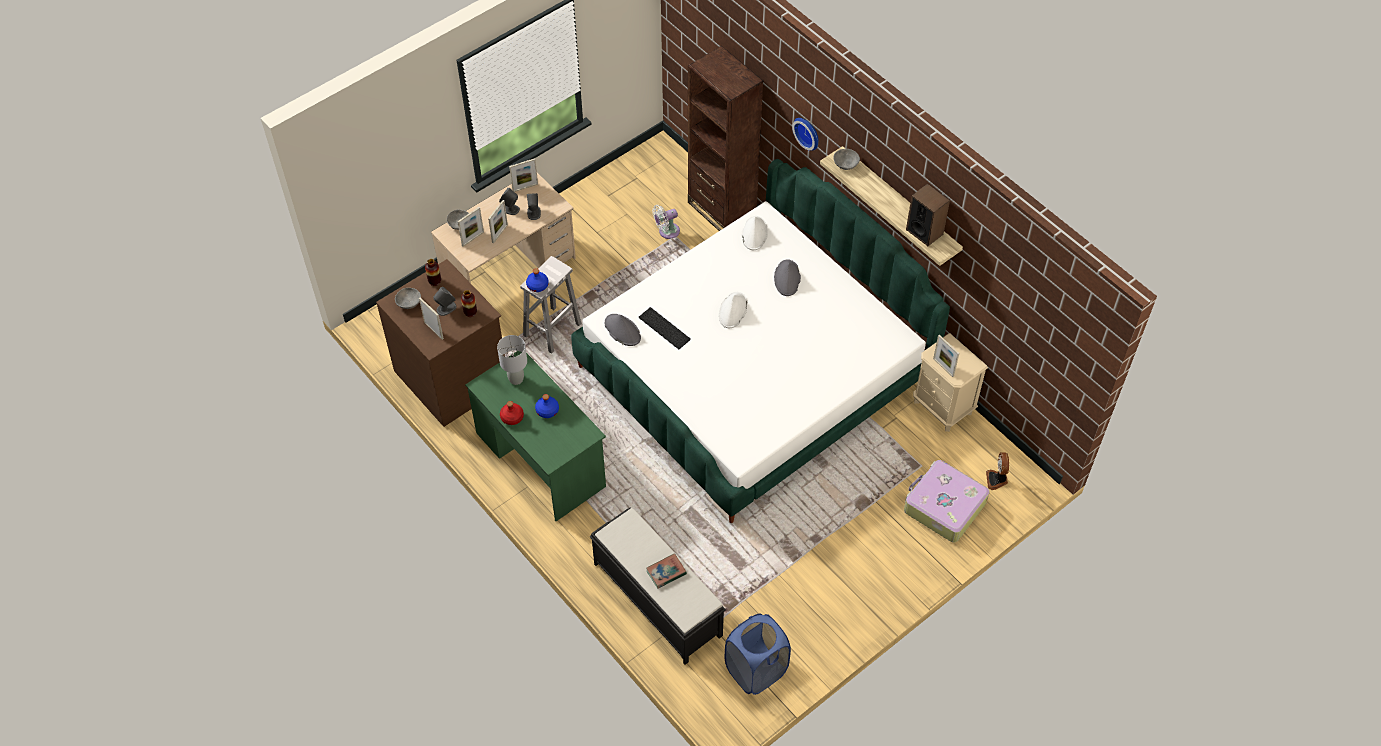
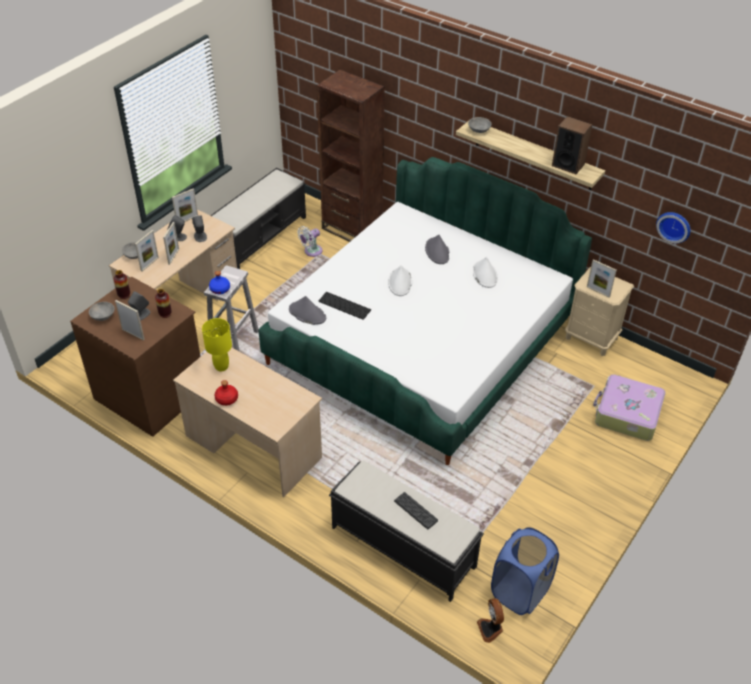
camera: 15 degrees left, 10 degrees down
green desk [465,351,606,521] -> beige desk [173,347,322,497]
grey table lamp [497,335,527,385] -> yellow table lamp [202,318,232,372]
blue bottle [535,394,559,418] -> none
book [646,553,687,589] -> keyboard [394,492,438,529]
white hat [742,216,768,250] -> white hat moved to [473,257,498,288]
wall clock [792,118,818,151] -> wall clock moved to [656,212,690,243]
fan [986,452,1009,490] -> fan moved to [477,598,504,643]
none -> black bench [211,168,306,269]

